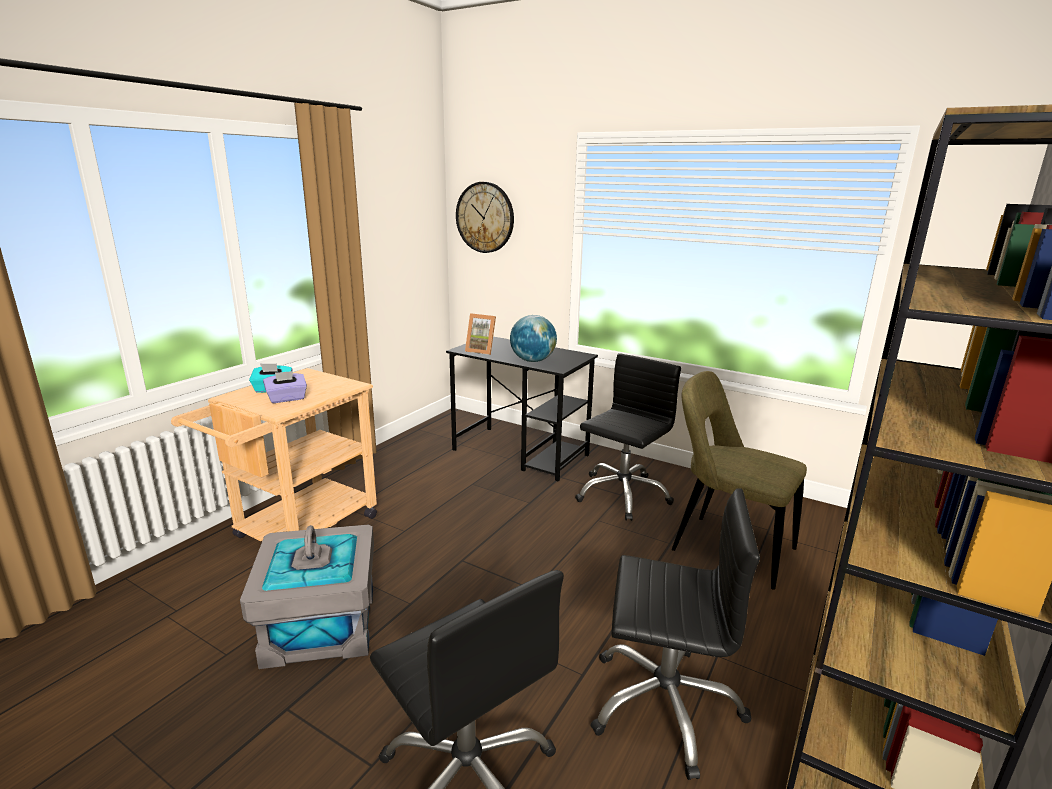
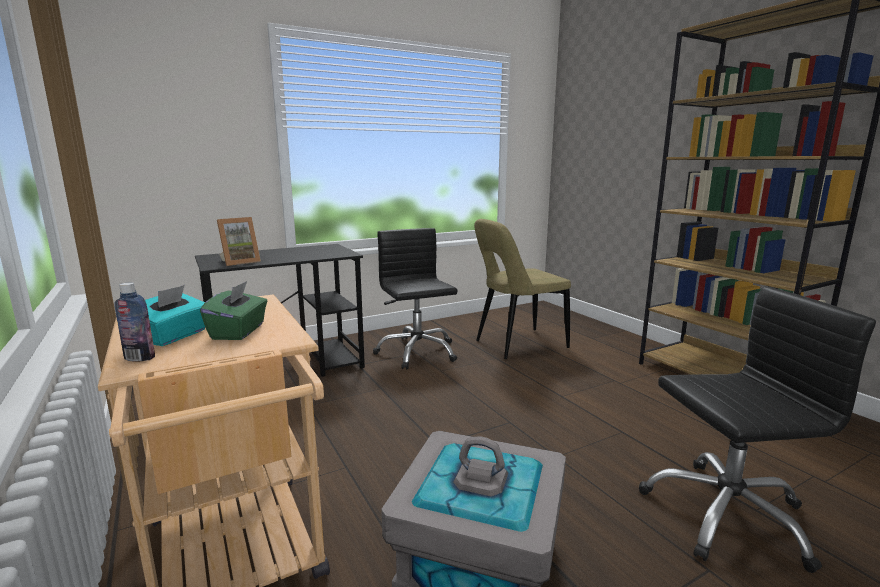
camera: 60 degrees left, 5 degrees down
purple tissue box [263,371,307,403] -> green tissue box [200,281,267,340]
wall clock [456,182,514,253] -> none
globe [510,315,557,362] -> none
black office chair [591,488,760,780] -> none
none -> bottle [115,282,155,362]

